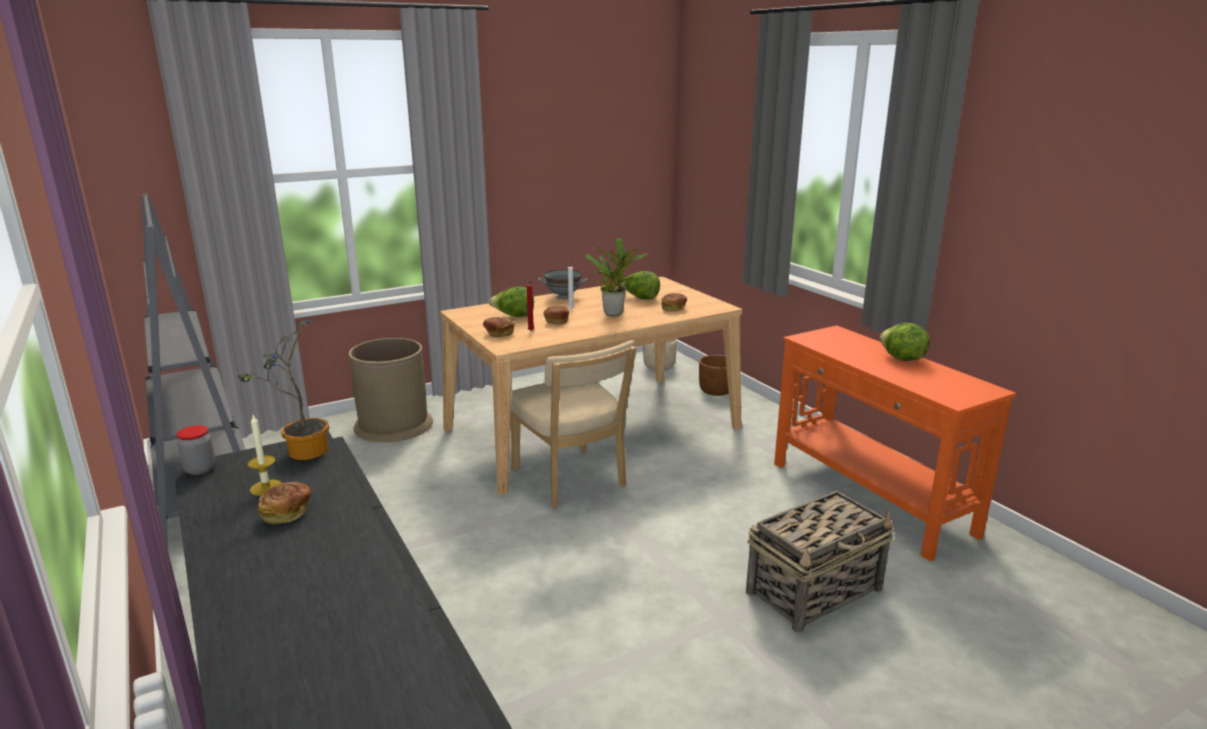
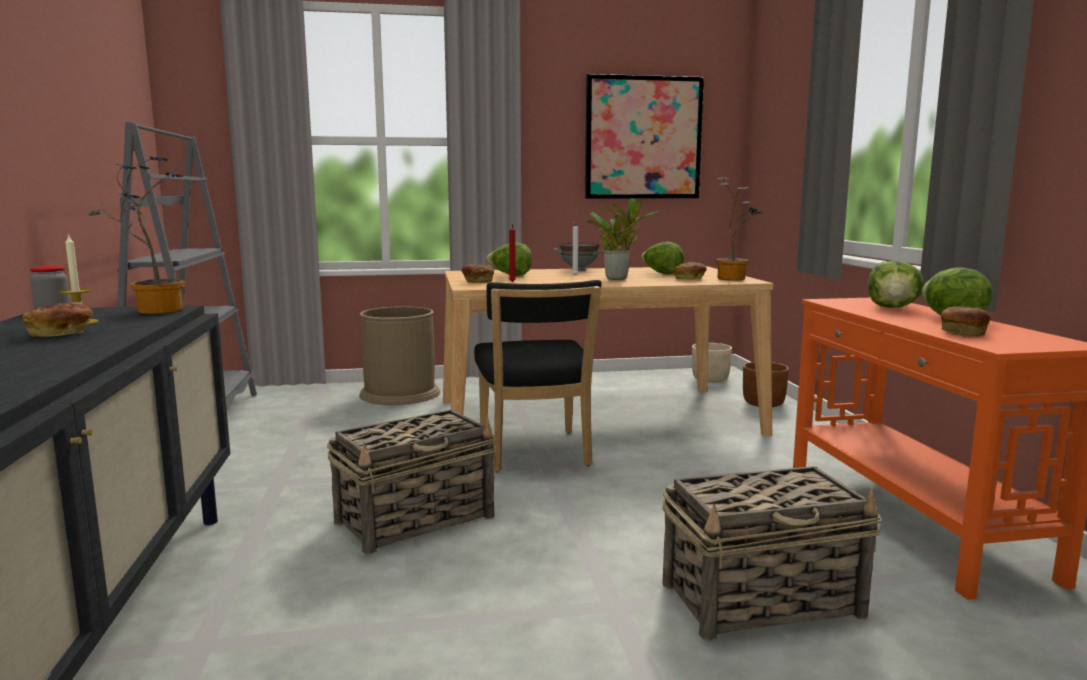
camera: 20 degrees right, 10 degrees down
beige chair [510,340,636,508] -> black chair [474,280,601,472]
bread [544,306,569,324] -> bread moved to [941,307,991,336]
none -> basket [327,409,496,554]
none -> picture [585,74,704,199]
none -> potted plant [716,177,763,281]
none -> lettuce [868,261,924,308]

